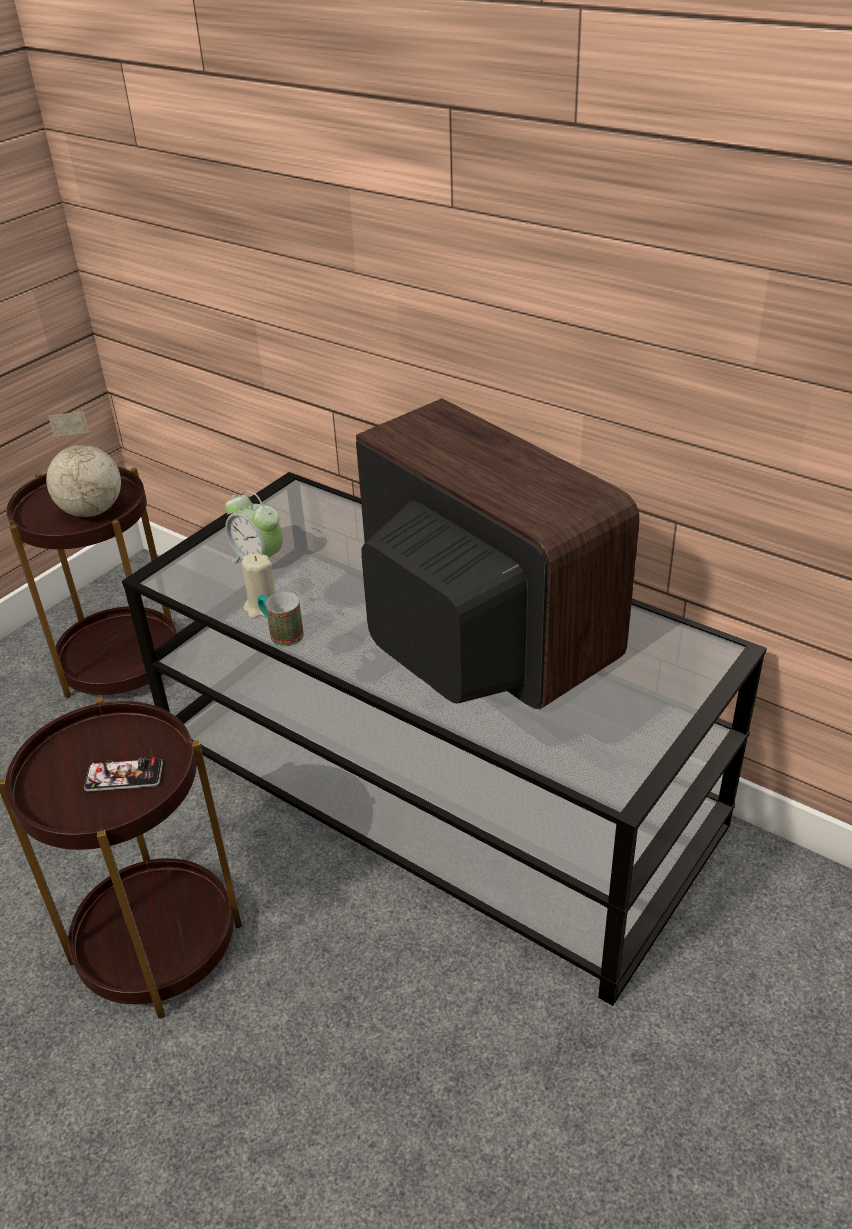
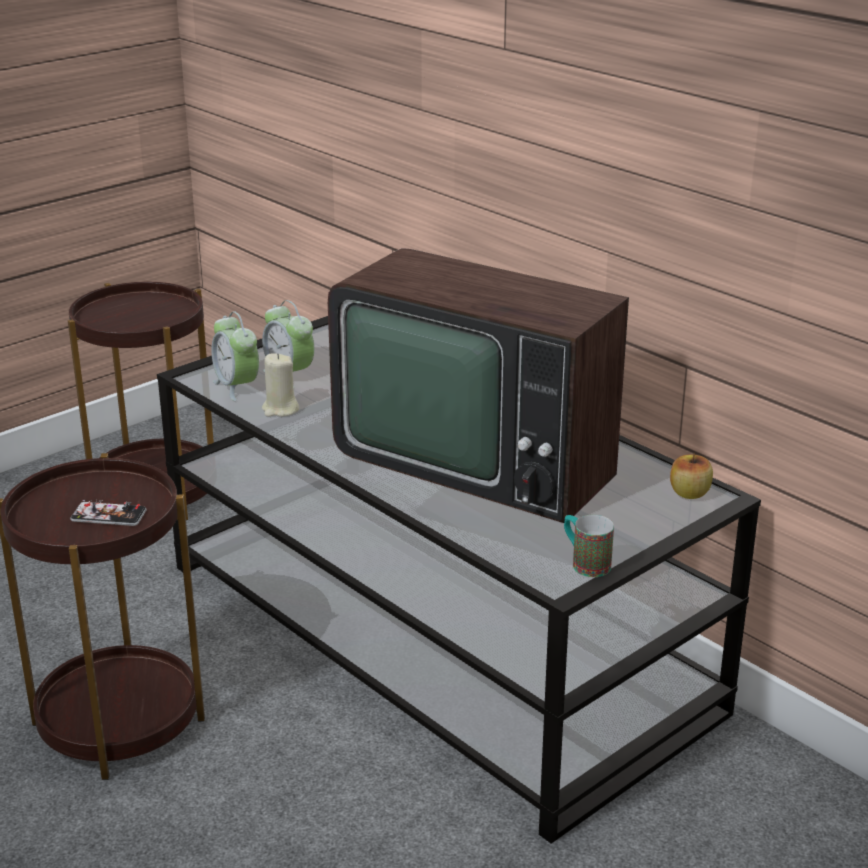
camera: 10 degrees right, 10 degrees down
globe [46,411,121,517] -> none
mug [257,592,304,647] -> mug moved to [564,515,614,577]
television [356,398,640,709] -> television turned 150 degrees clockwise [328,248,629,523]
none -> alarm clock [211,311,259,401]
none -> apple [670,453,713,499]

